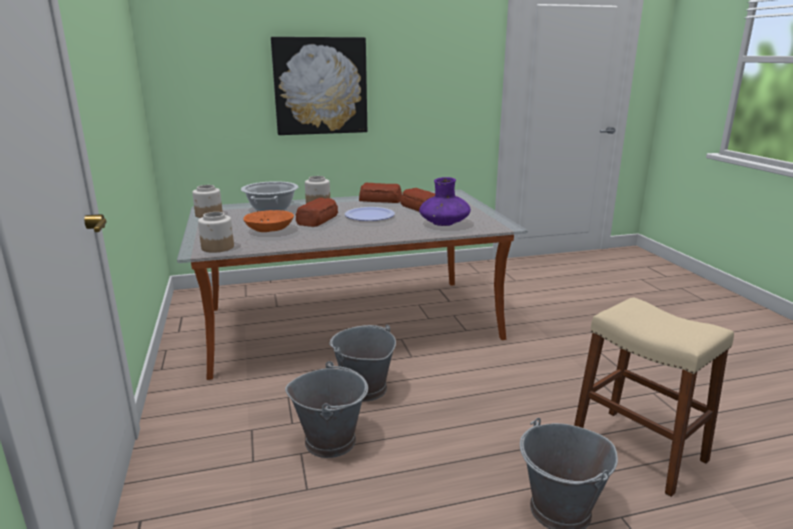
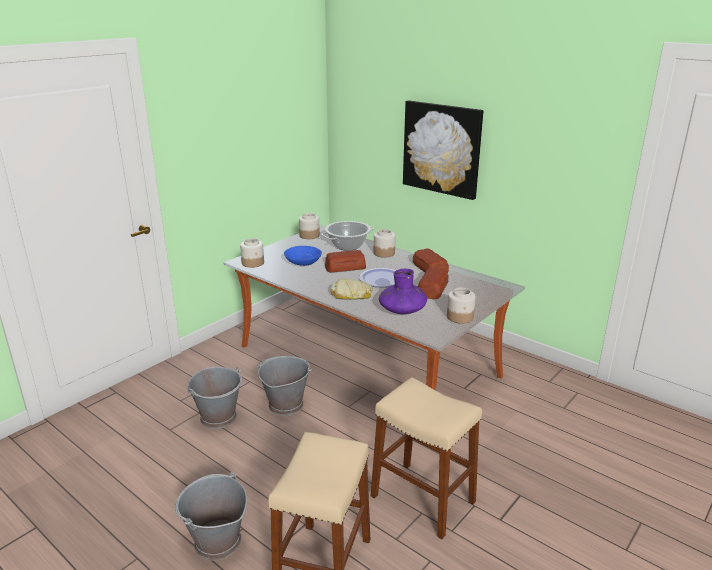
camera: 55 degrees right, 5 degrees up
orange bowl [243,210,294,232] -> blue bowl [284,246,322,266]
none -> bread [331,278,373,299]
none -> beige stool [371,377,482,539]
none -> jar [447,287,476,323]

